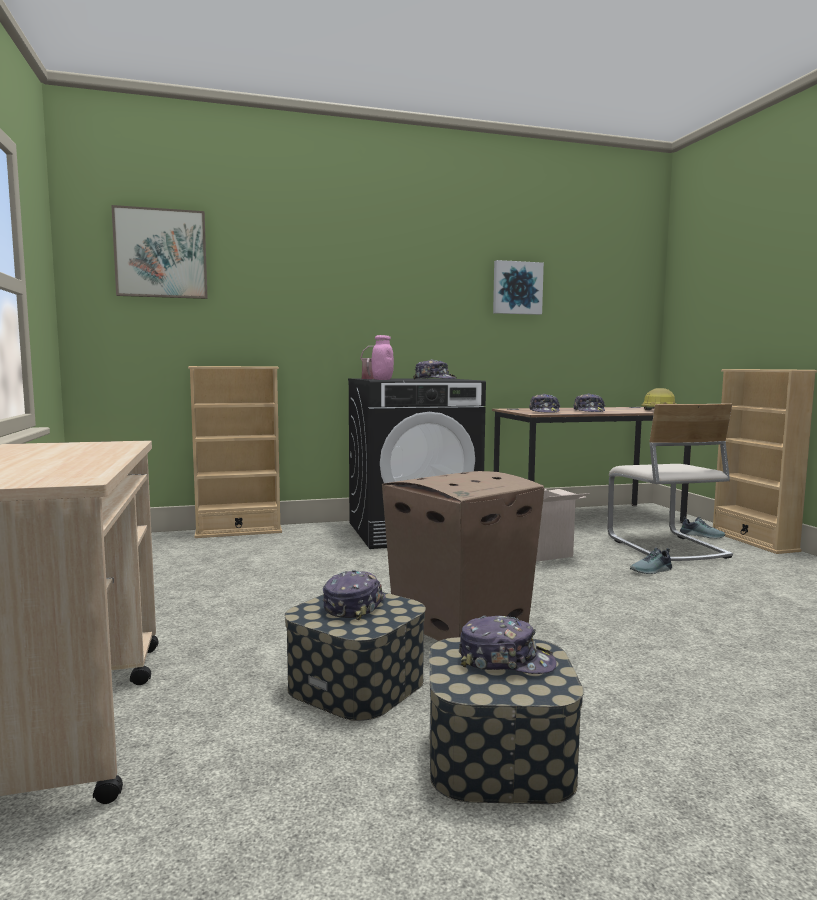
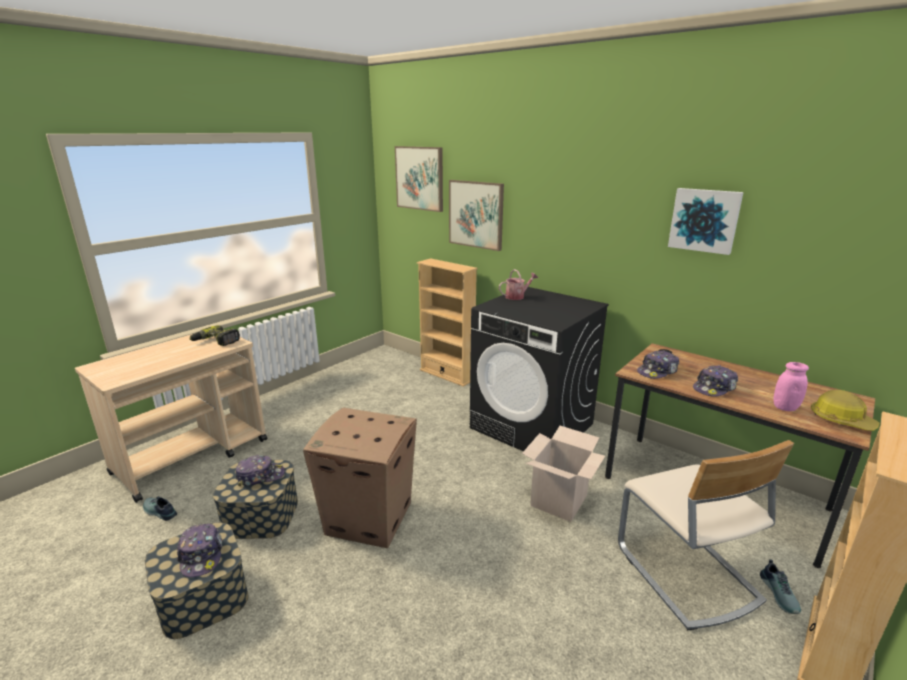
camera: 55 degrees right, 15 degrees up
pink jar [371,335,394,380] -> pink jar moved to [773,362,809,411]
cap [413,359,456,379] -> none
beige chair [607,403,733,561] -> beige chair turned 60 degrees counterclockwise [618,440,794,630]
shoe [630,548,672,574] -> shoe moved to [143,496,177,521]
none -> power drill [189,325,240,346]
none -> picture [449,180,504,251]

